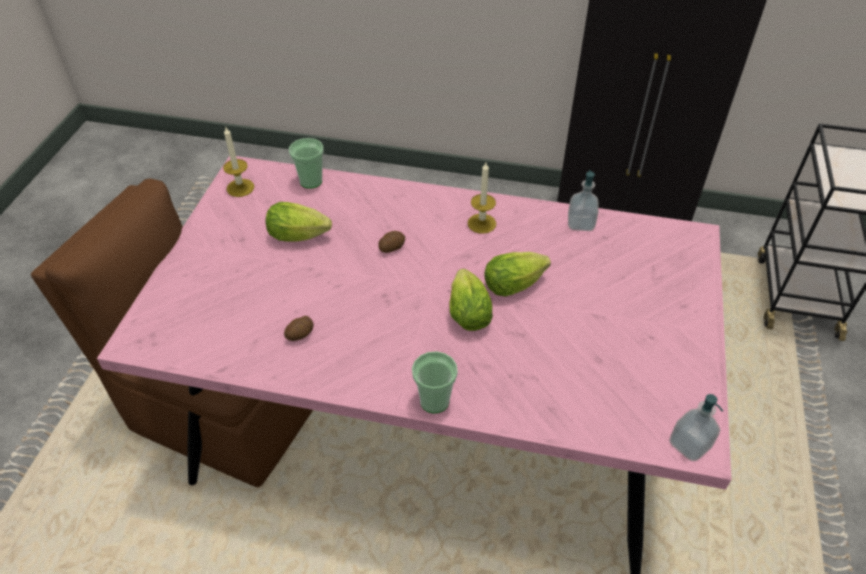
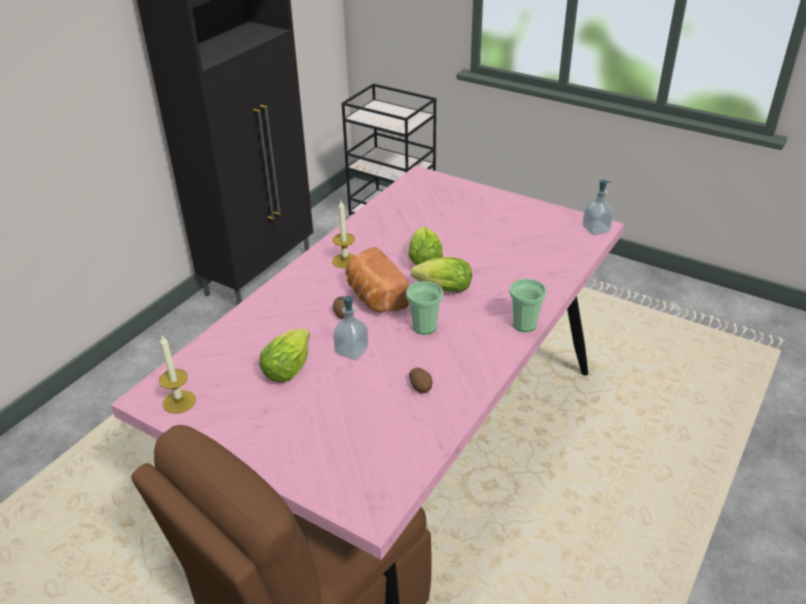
camera: 70 degrees left, 10 degrees down
cup [289,138,324,189] -> cup moved to [406,281,443,335]
soap dispenser [568,170,599,231] -> soap dispenser moved to [333,296,368,360]
none -> bread [346,247,409,312]

